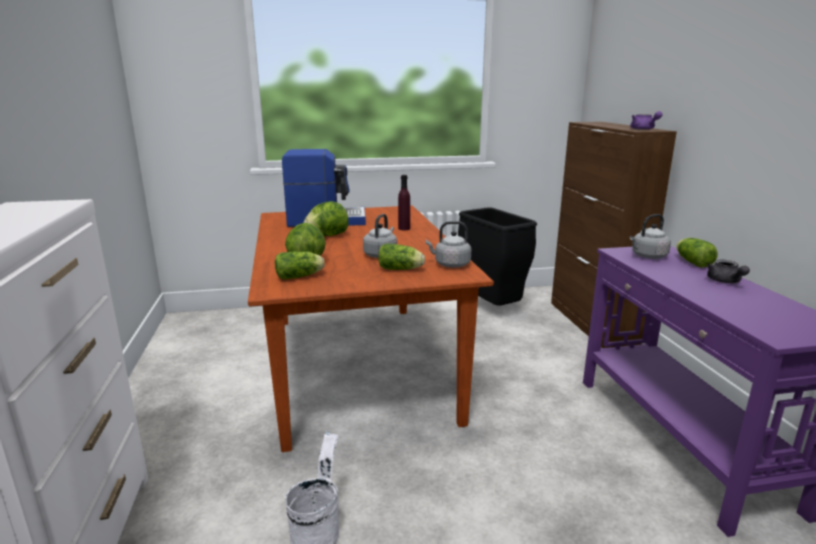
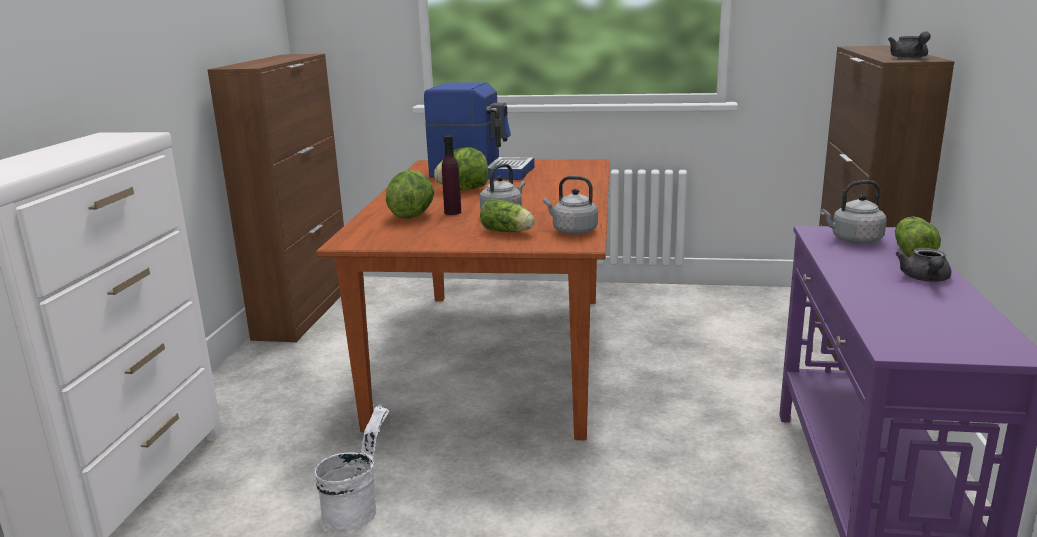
camera: 20 degrees right, 0 degrees up
lettuce [275,251,325,280] -> none
purple bottle [398,175,410,230] -> purple bottle moved to [442,136,461,215]
black trash can [458,208,537,306] -> none
purple teapot [630,111,663,130] -> grey teapot [888,31,931,59]
none -> brown cabinet [207,54,344,342]

